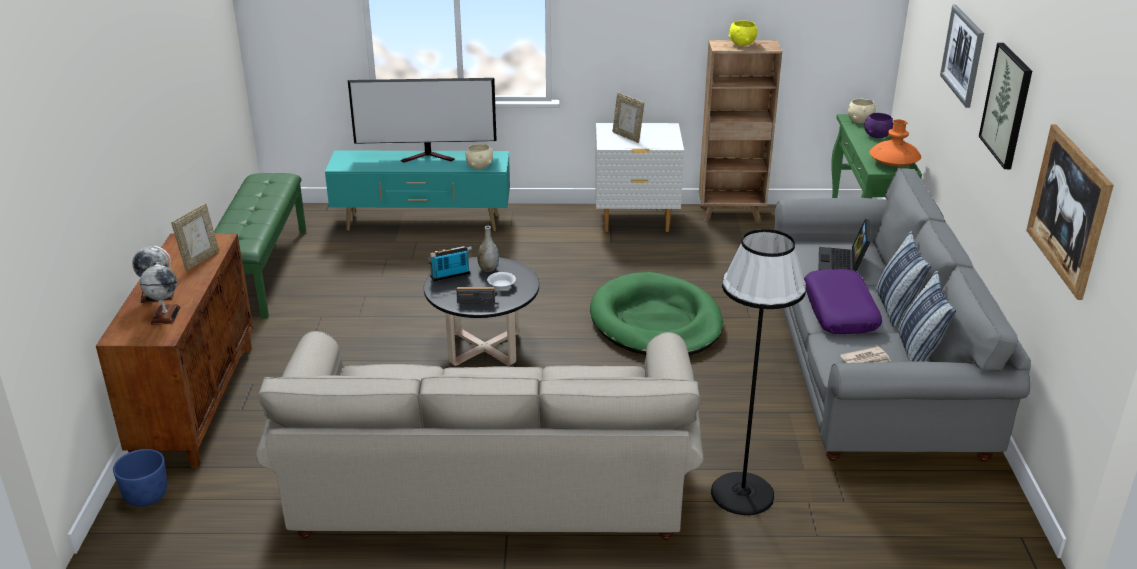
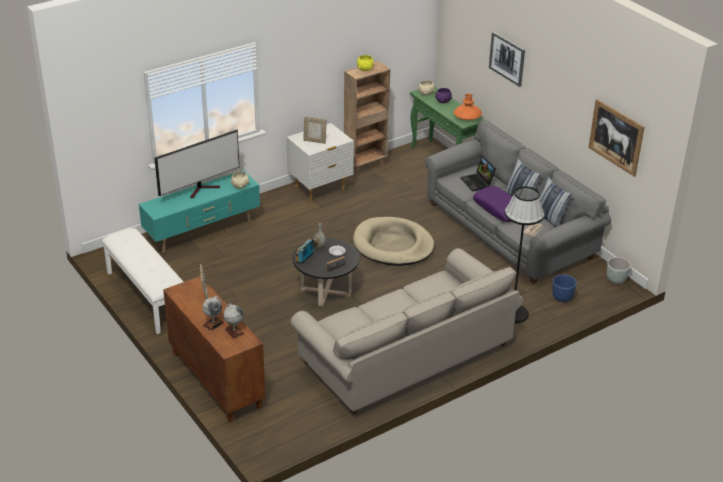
camera: 35 degrees left, 5 degrees up
blue planter [113,449,167,507] -> blue planter moved to [552,274,577,302]
green bench [214,173,306,318] -> white bench [102,228,184,334]
green dog bed [590,272,723,356] -> beige dog bed [353,217,434,266]
picture [979,43,1032,169] -> none
none -> grey planter [607,257,631,284]

